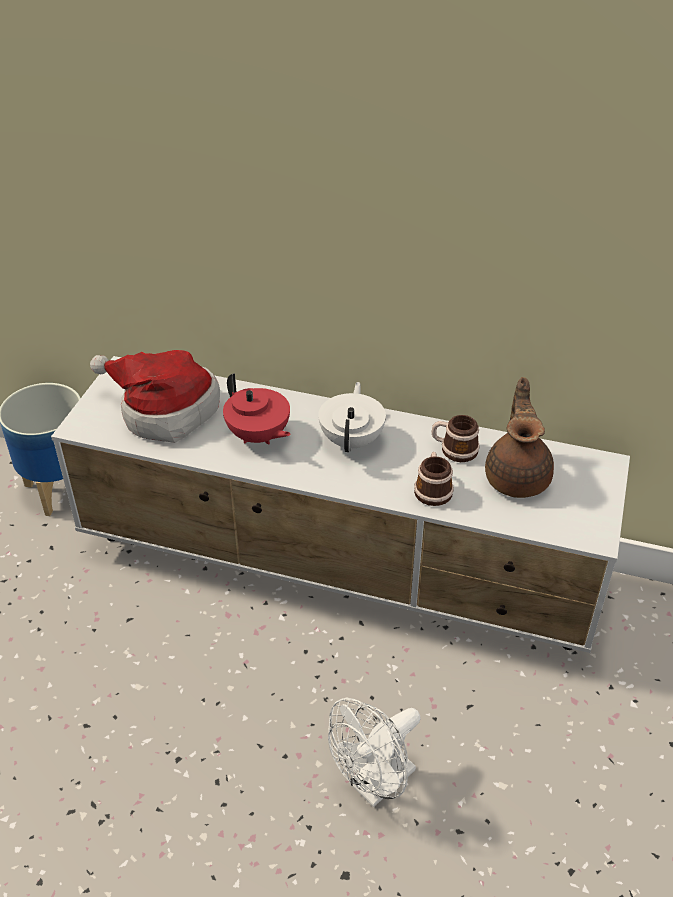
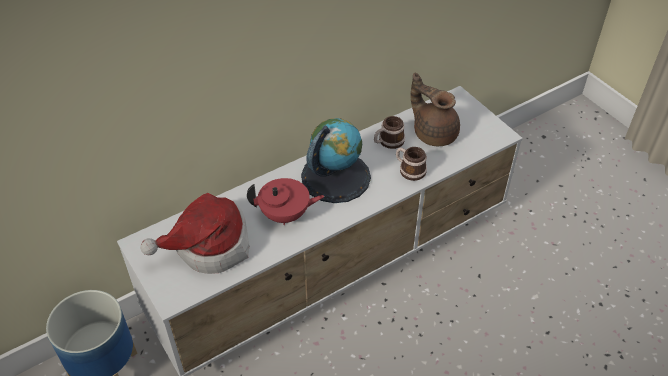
camera: 50 degrees left, 5 degrees up
white teapot [318,382,386,452] -> globe [301,118,371,203]
white fan [328,697,421,807] -> none

